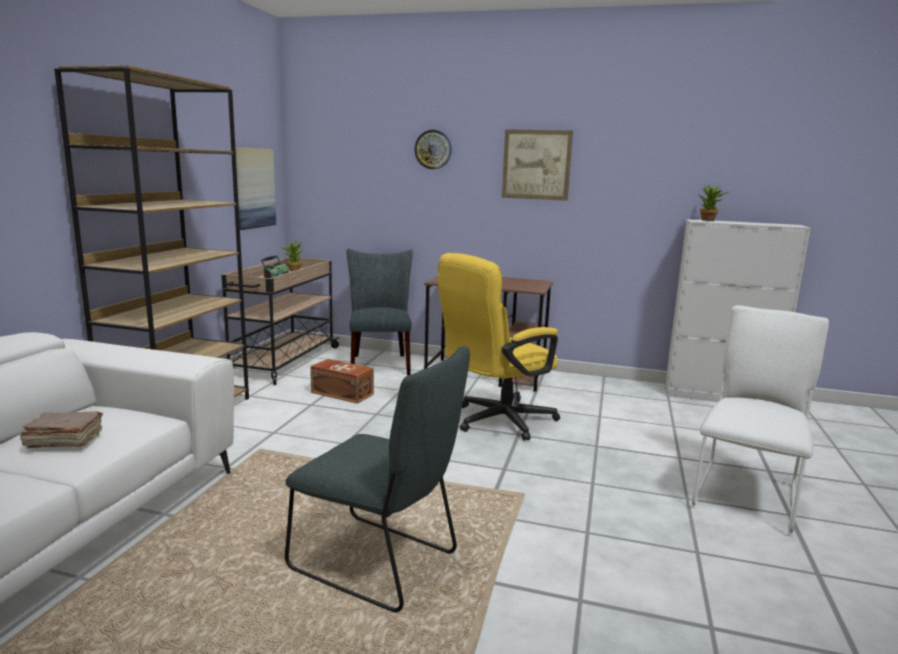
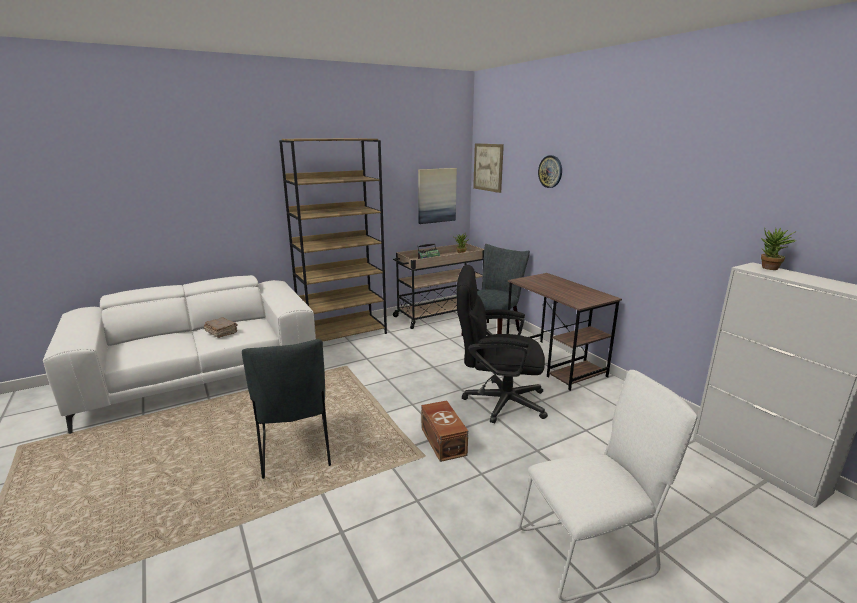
camera: 45 degrees right, 5 degrees up
brown storage box [310,359,374,404] -> brown storage box moved to [421,400,468,462]
yellow office chair [438,253,560,441] -> black office chair [457,265,548,423]
picture [502,129,573,201] -> picture moved to [473,143,504,193]

